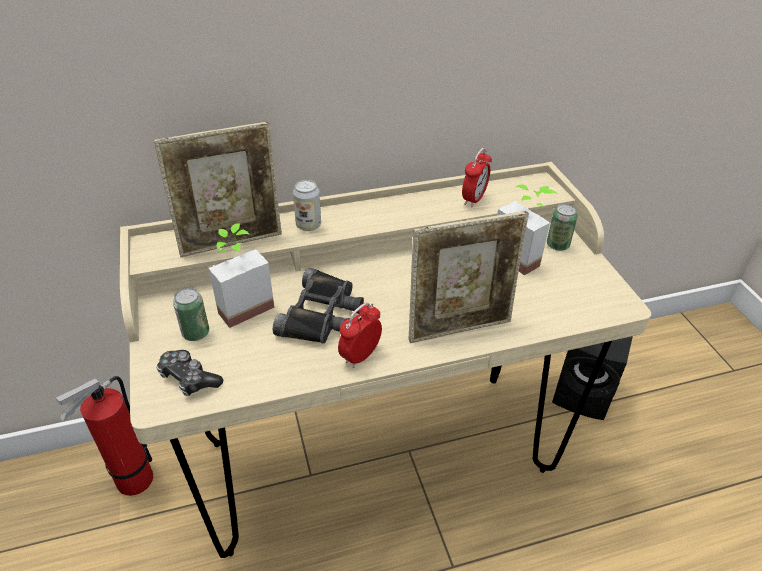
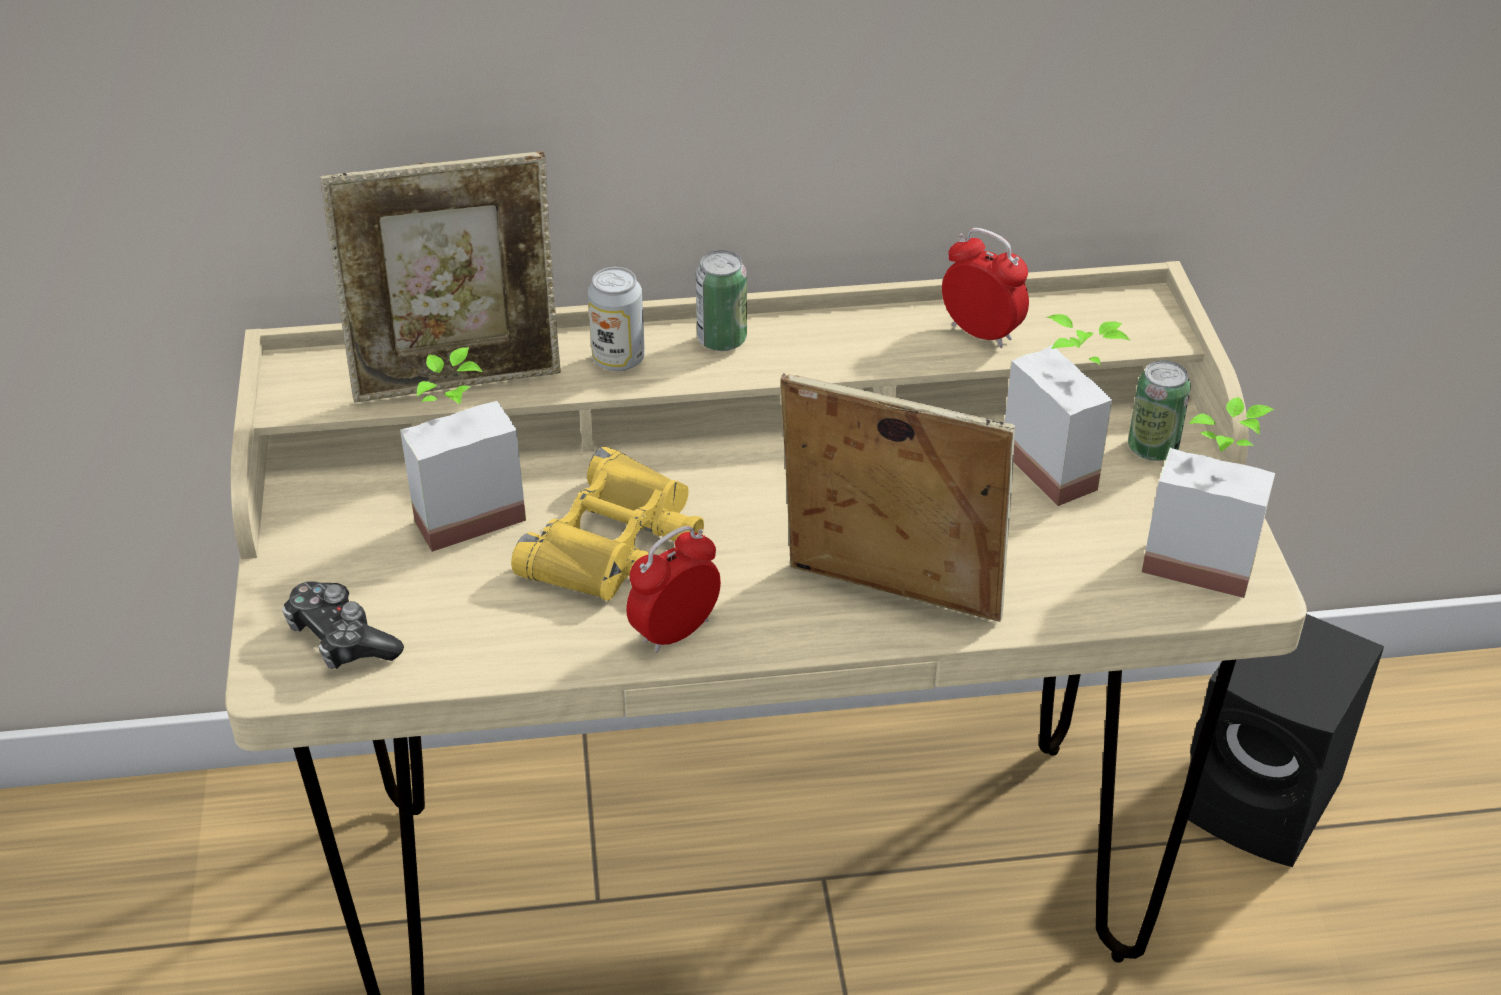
camera: 10 degrees right, 0 degrees up
fire extinguisher [56,376,153,496] -> none
can [173,288,209,341] -> can moved to [696,250,747,351]
black binoculars [273,268,364,344] -> yellow binoculars [511,446,704,601]
picture frame [409,211,529,343] -> picture frame turned 150 degrees counterclockwise [780,373,1015,622]
alarm clock [462,148,492,207] -> alarm clock turned 90 degrees counterclockwise [942,228,1029,348]
none -> potted plant [1142,397,1275,598]

